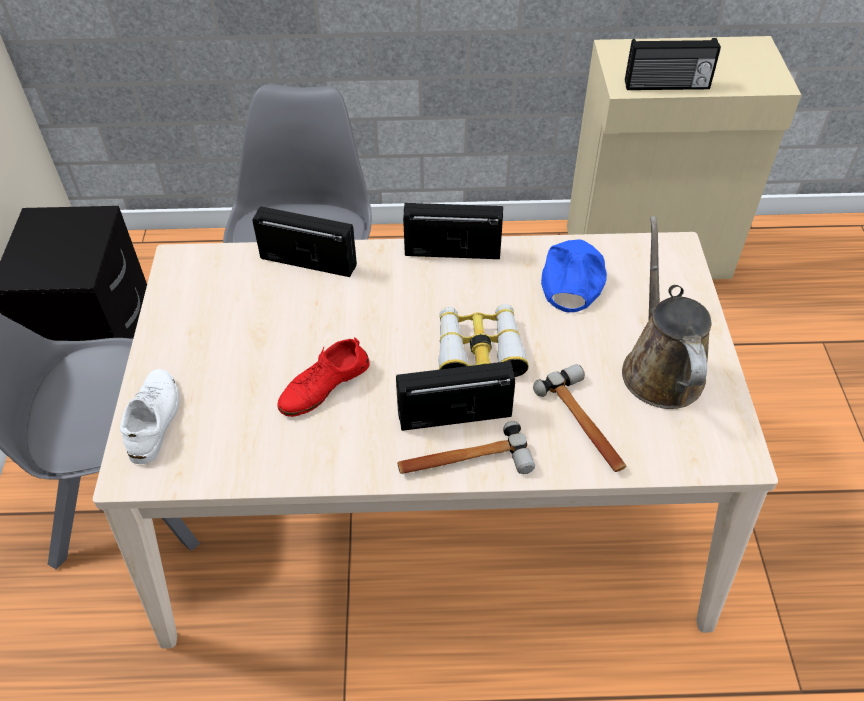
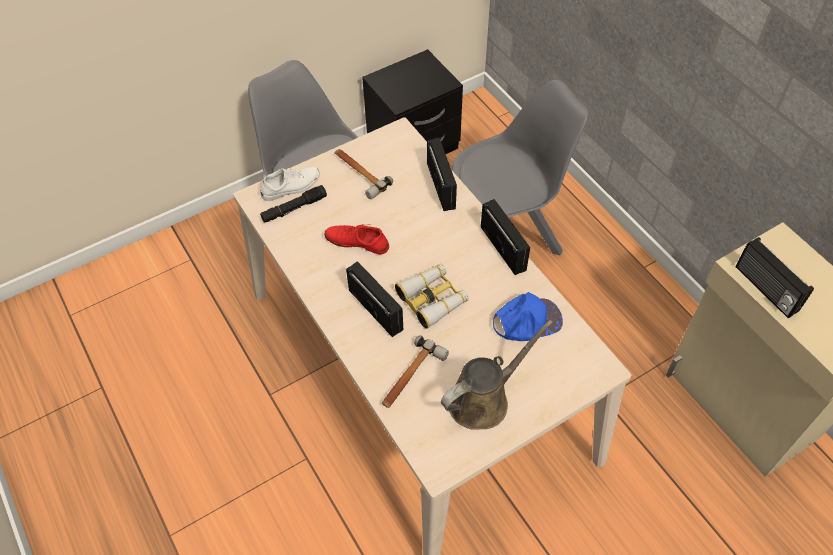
camera: 60 degrees right, 5 degrees up
hammer [397,421,535,474] -> hammer moved to [335,149,393,199]
none -> black flashlight [260,185,327,223]

